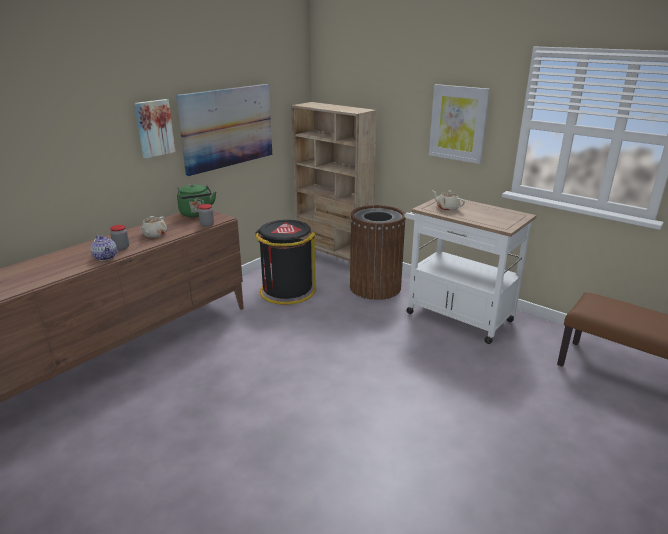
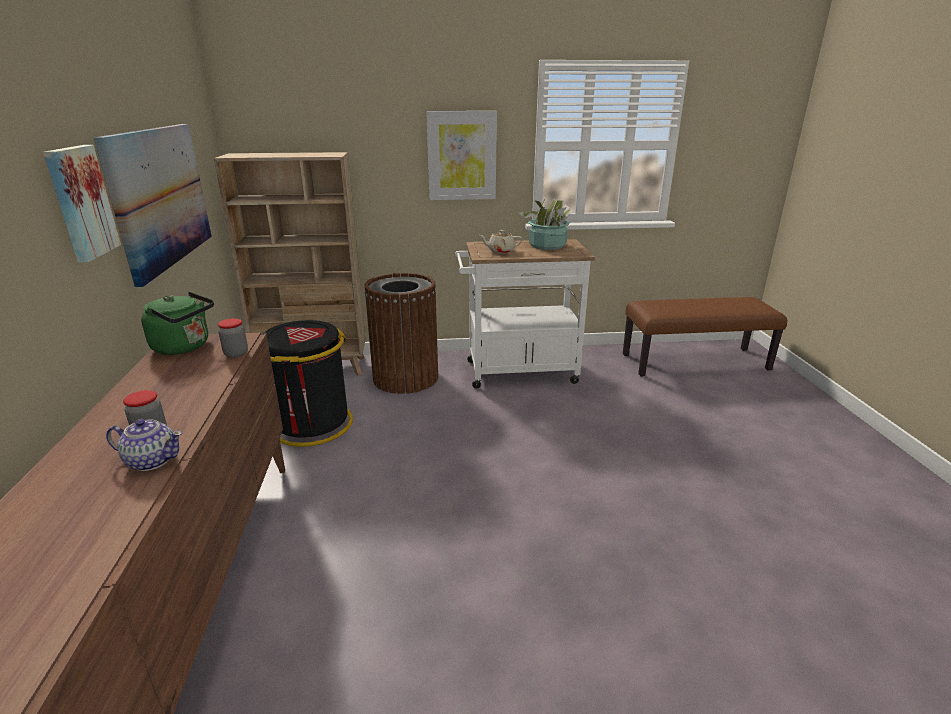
camera: 45 degrees left, 0 degrees up
beige teapot [140,216,167,238] -> none
none -> potted plant [519,200,573,250]

